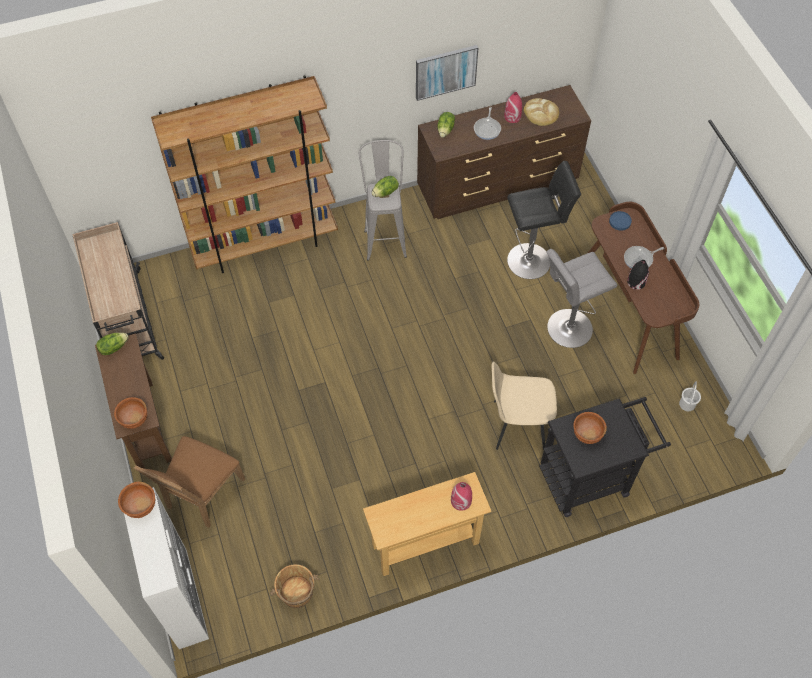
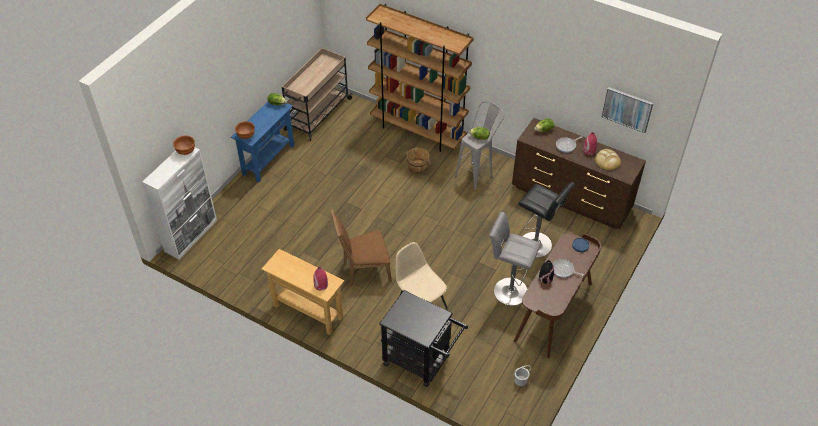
camera: 50 degrees right, 10 degrees down
brown console table [95,333,172,469] -> blue console table [231,101,294,182]
brown chair [134,436,245,528] -> brown chair moved to [331,210,392,287]
brown bucket [269,564,320,608] -> brown bucket moved to [405,148,431,174]
picture [416,45,478,101] -> picture moved to [602,87,653,133]
brown bowl [573,412,607,444] -> none

